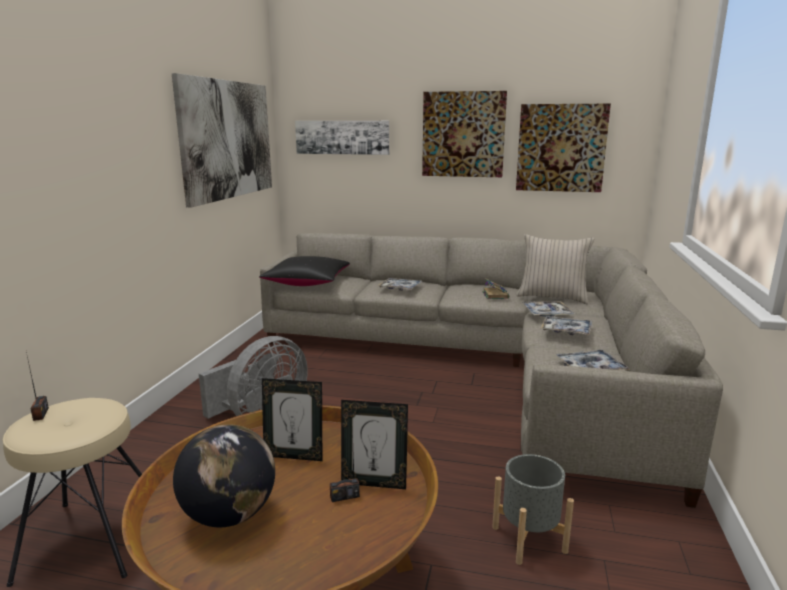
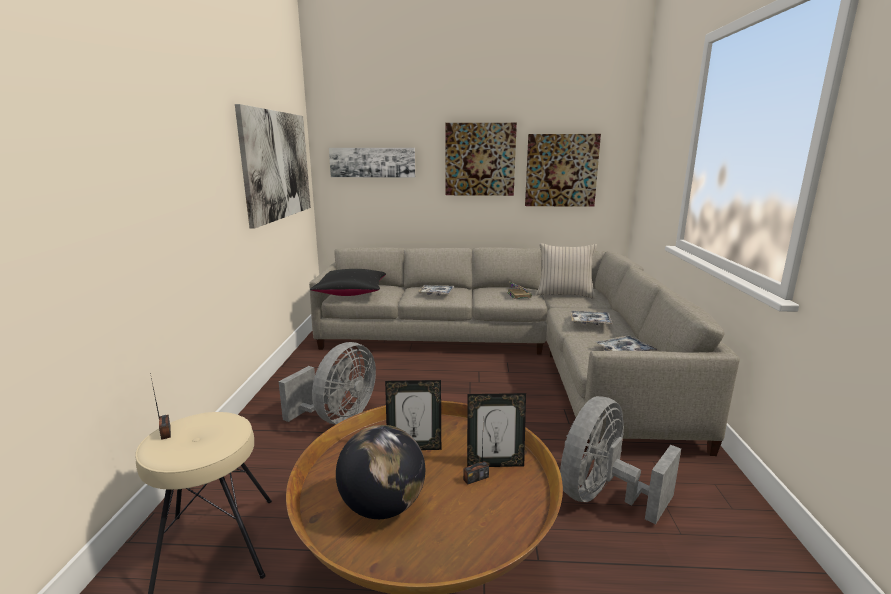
camera: 10 degrees left, 0 degrees up
grey planter [492,454,574,565] -> grey fan [560,396,681,525]
tray [522,301,575,317] -> none

